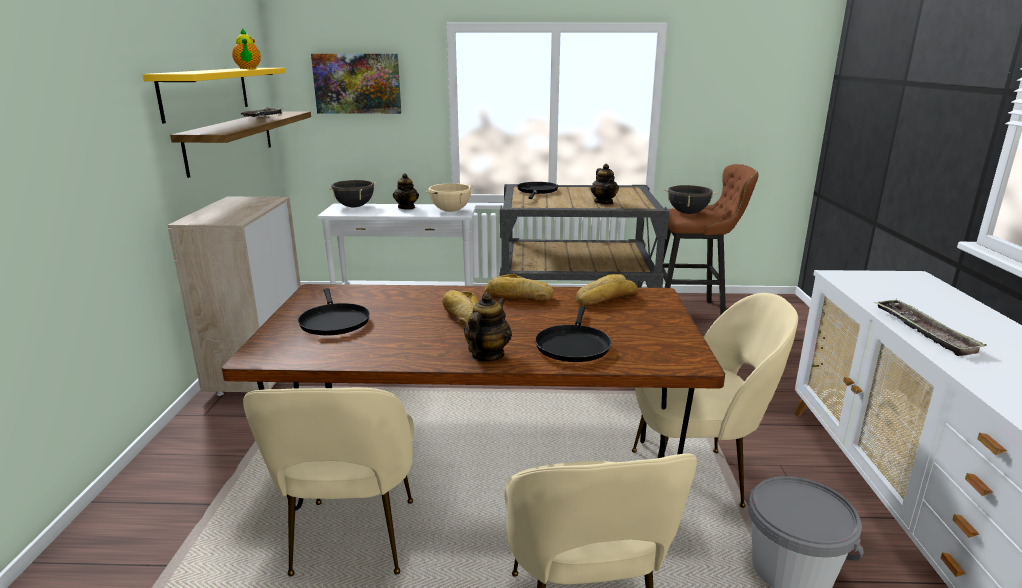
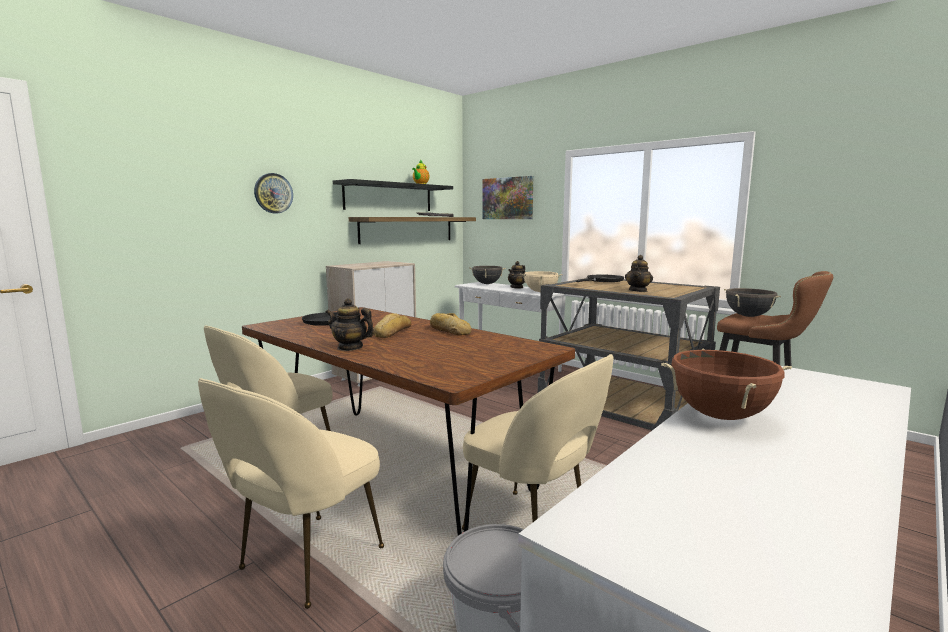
camera: 40 degrees right, 10 degrees down
yellow shelf [143,68,285,124] -> black shelf [333,179,453,211]
teapot [464,292,512,362] -> teapot turned 135 degrees counterclockwise [325,298,374,351]
black frying pan [535,306,612,362] -> none
bread [576,274,638,307] -> none
tray [874,299,987,356] -> brown cooking pot [661,349,792,420]
none -> wall clock [254,173,293,213]

